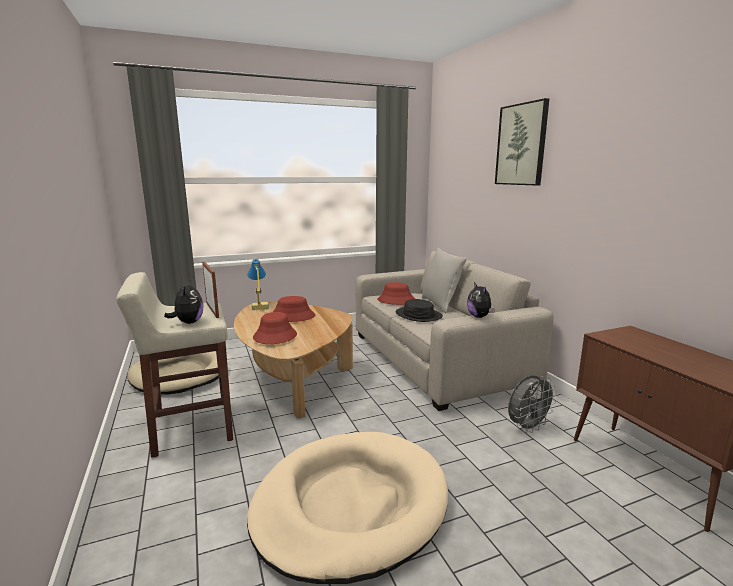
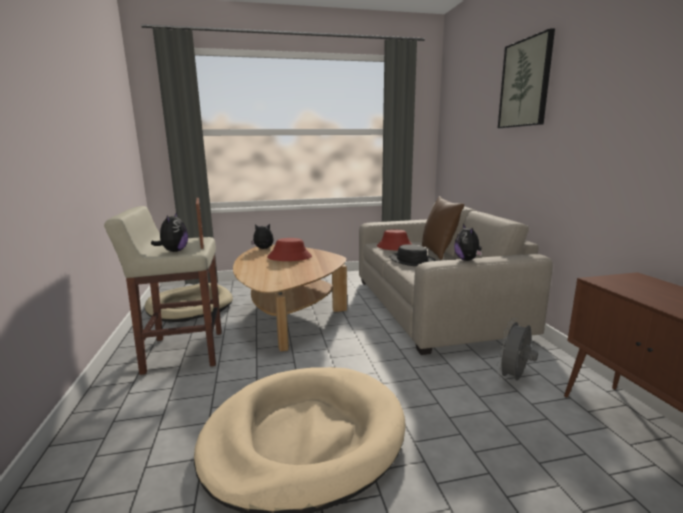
camera: 10 degrees right, 0 degrees up
table lamp [247,259,269,311] -> plush toy [251,224,273,249]
red hat [253,312,297,344] -> none
grey pillow [422,248,467,313] -> brown pillow [422,196,464,260]
grey fan [508,375,558,433] -> grey fan turned 150 degrees clockwise [496,318,538,381]

